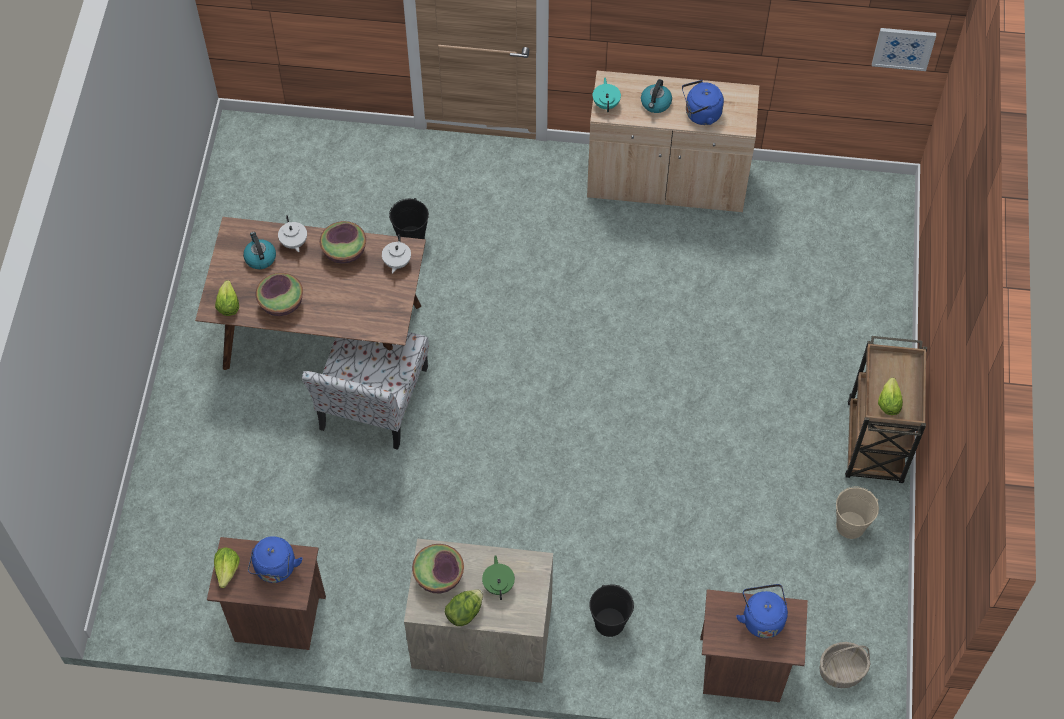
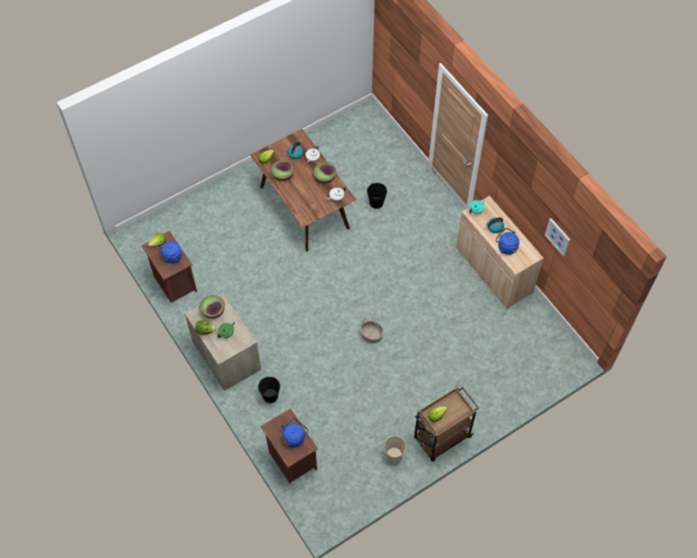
camera: 50 degrees right, 0 degrees up
chair [302,332,429,450] -> none
basket [819,642,870,688] -> basket moved to [360,318,384,343]
picture [872,28,936,71] -> picture moved to [545,218,570,256]

